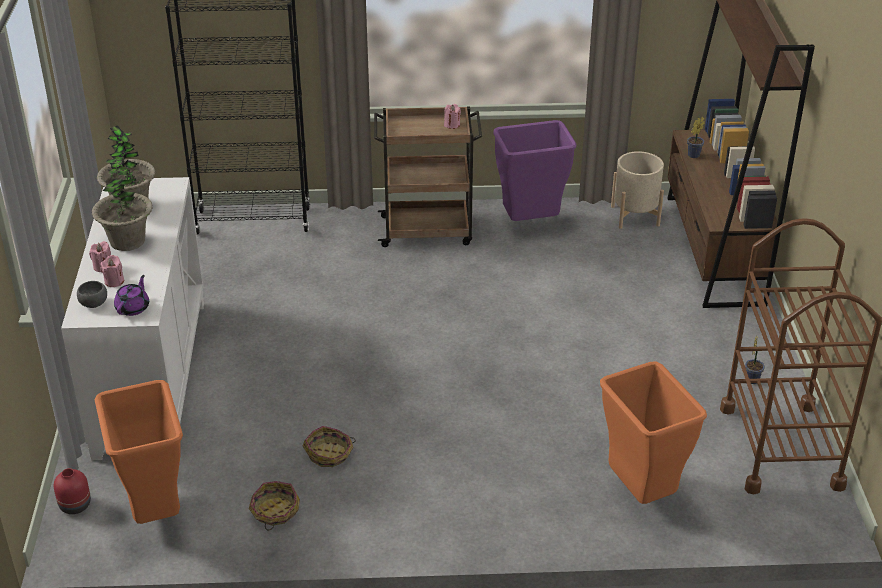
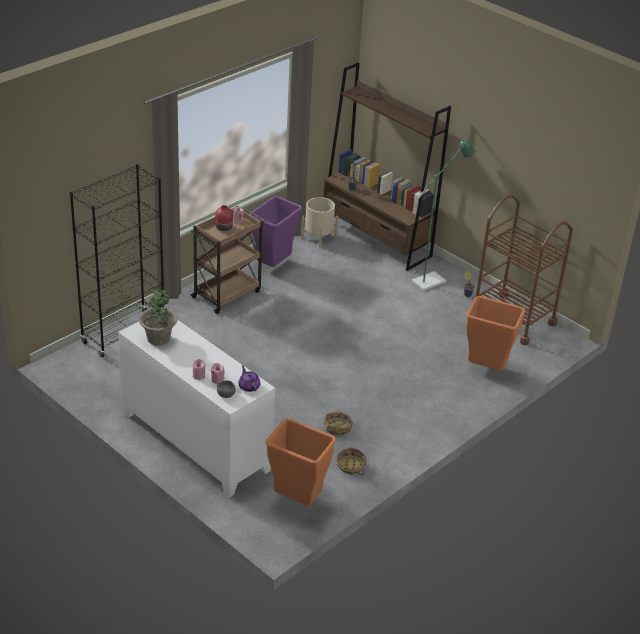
camera: 45 degrees left, 0 degrees up
red vase [54,468,91,514] -> red vase moved to [215,205,233,231]
potted plant [92,158,153,251] -> none
none -> green floor lamp [412,139,475,291]

